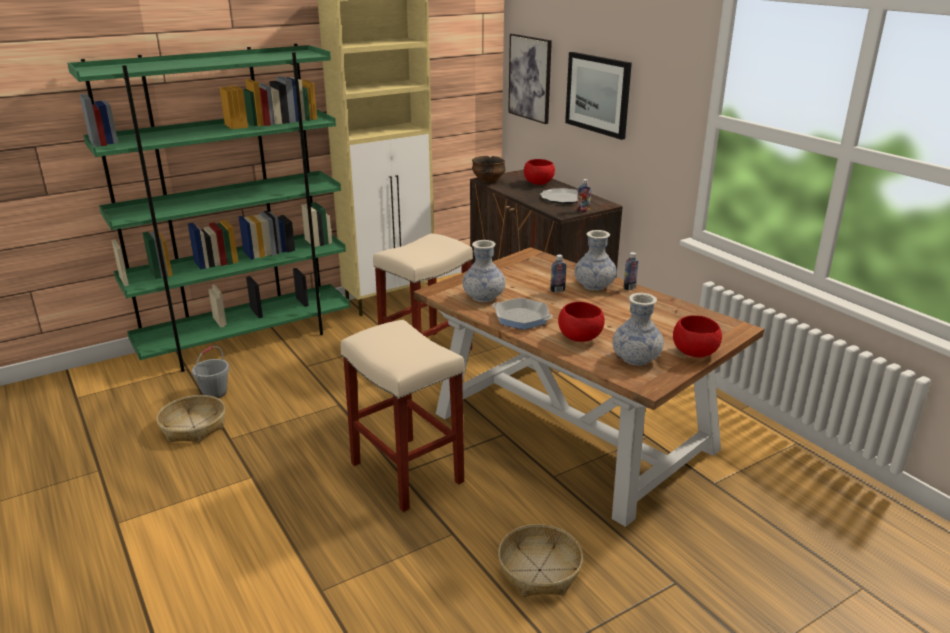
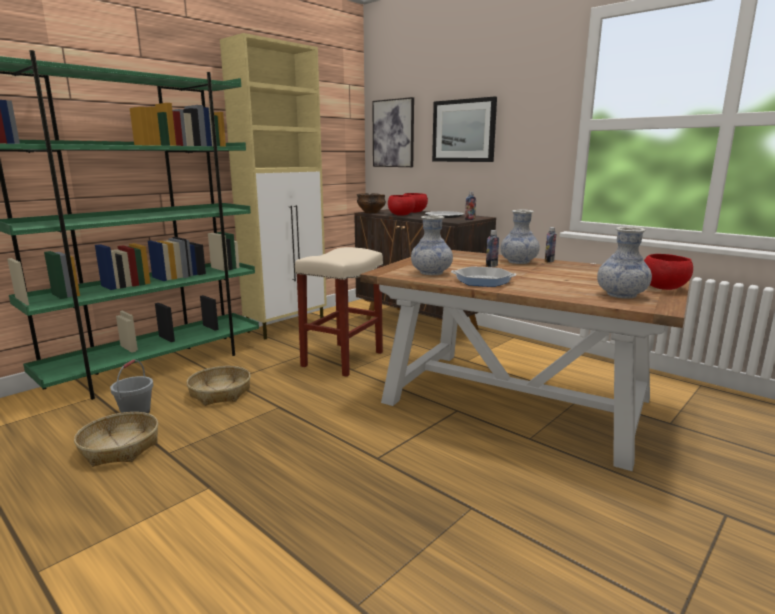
camera: 15 degrees left, 10 degrees down
beige stool [341,320,464,512] -> none
basket [498,524,583,596] -> basket moved to [187,366,251,405]
red bowl [558,302,605,342] -> red bowl moved to [388,195,415,216]

